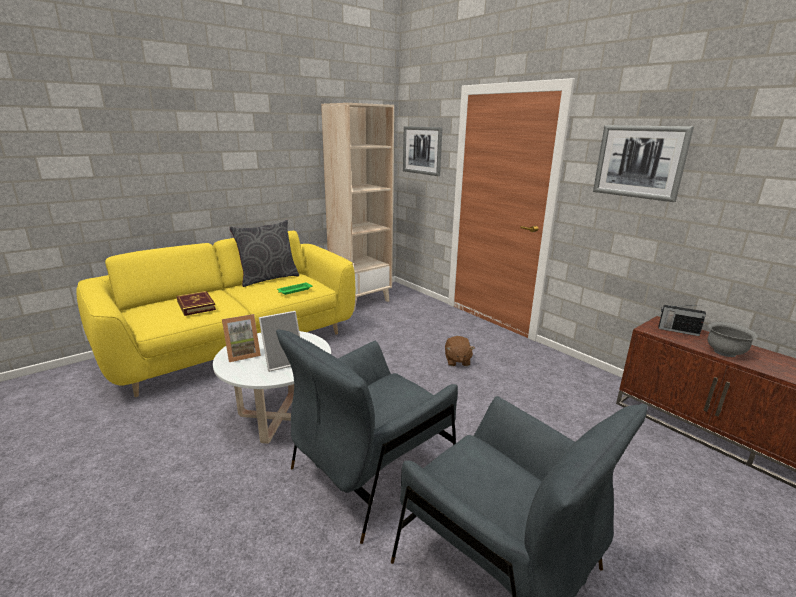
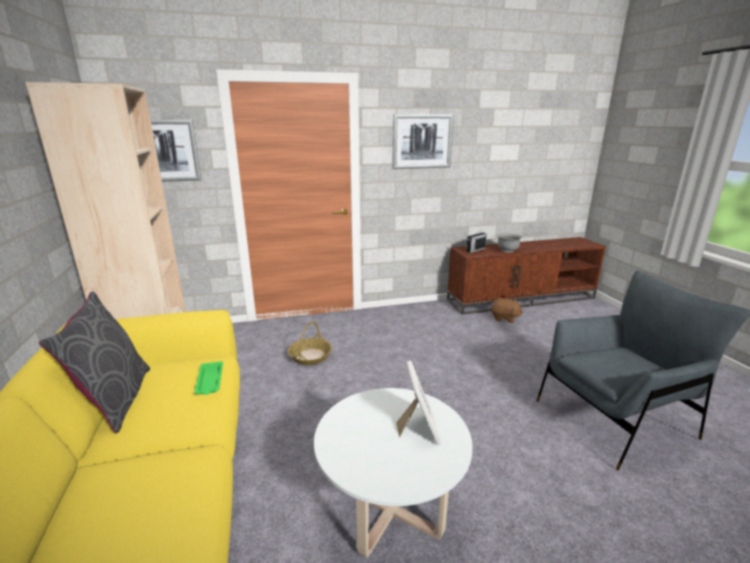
camera: 65 degrees left, 0 degrees up
book [177,291,216,316] -> none
picture frame [222,314,261,362] -> none
grey armchair [276,329,458,544] -> none
brown plush toy [445,336,475,366] -> brown plush toy moved to [491,298,523,323]
none -> basket [288,321,332,365]

